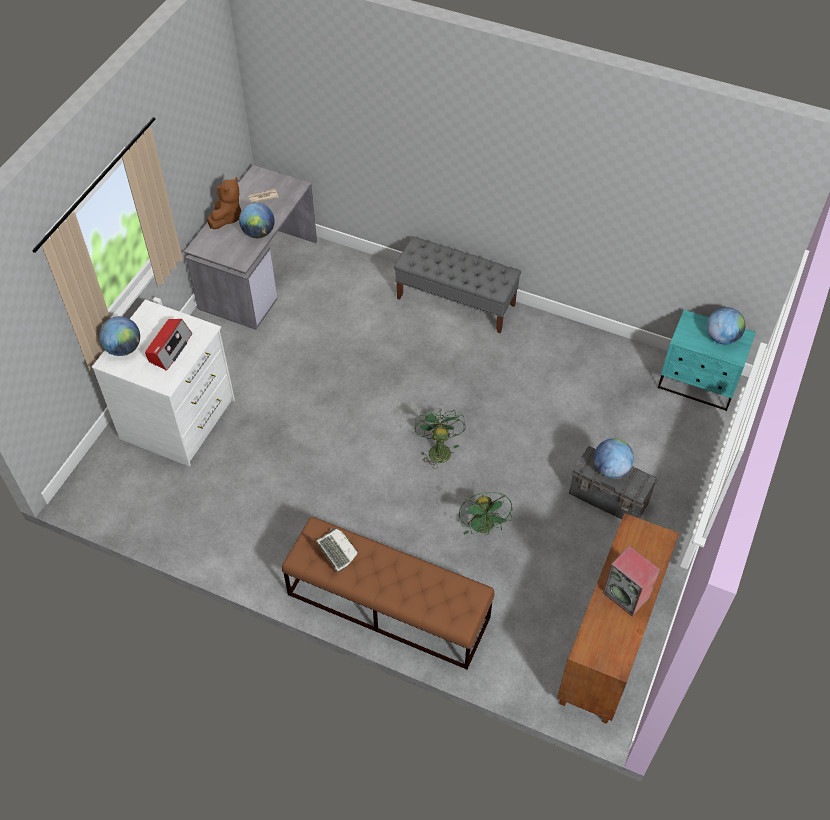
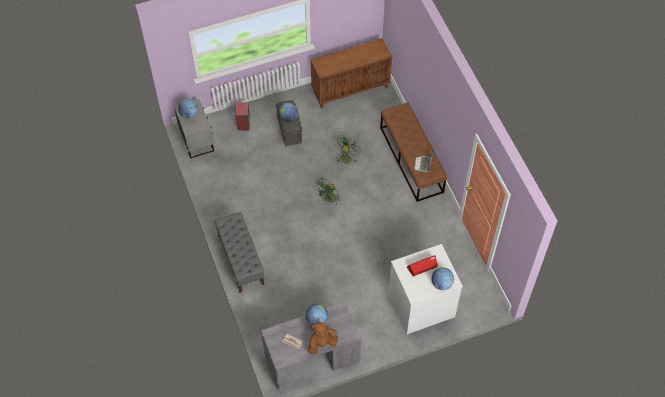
camera: 135 degrees left, 5 degrees up
speaker [603,546,660,616] -> speaker moved to [235,102,250,131]
turquoise nightstand [658,310,756,411] -> grey nightstand [174,99,214,158]

